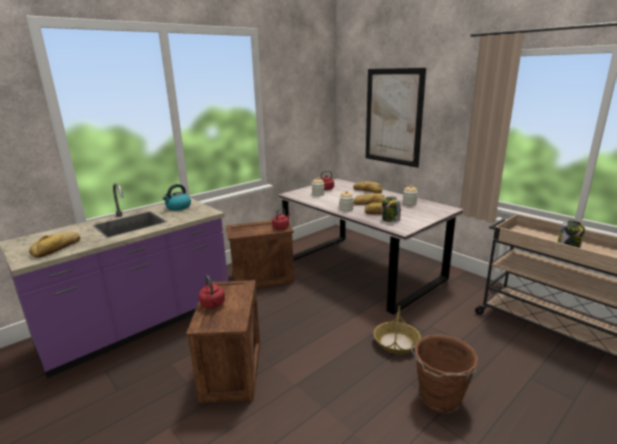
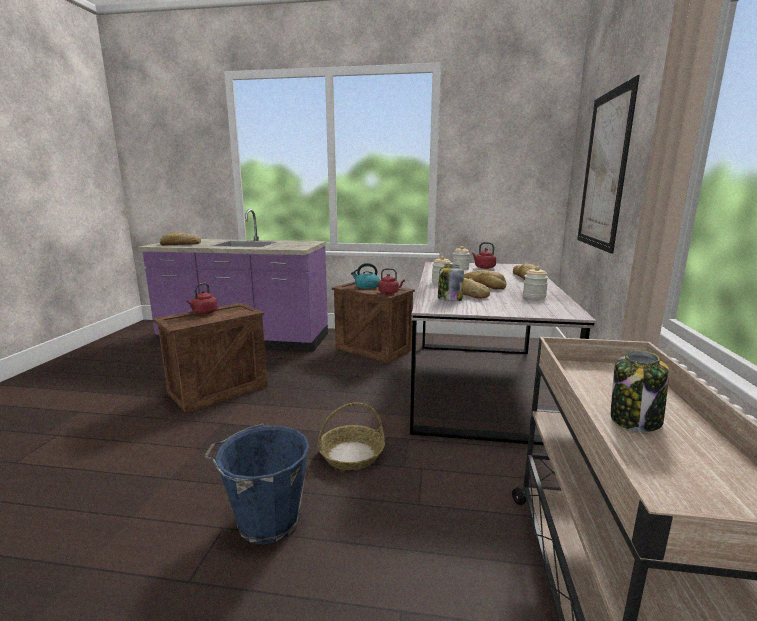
camera: 50 degrees right, 5 degrees down
kettle [162,184,191,211] -> kettle moved to [351,263,380,289]
brown bucket [411,334,478,414] -> blue bucket [204,424,310,545]

